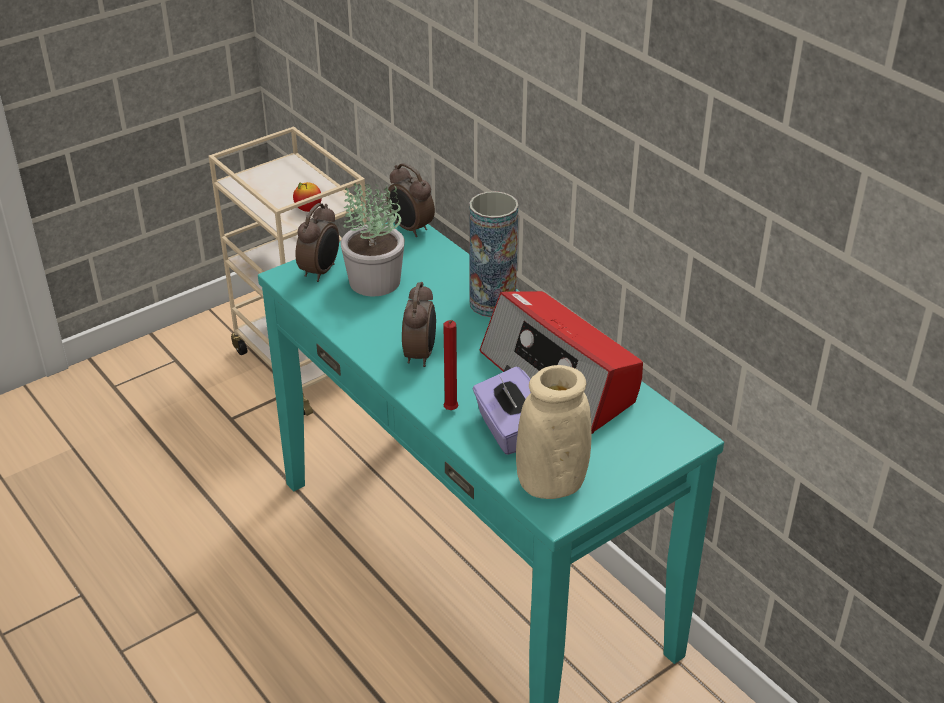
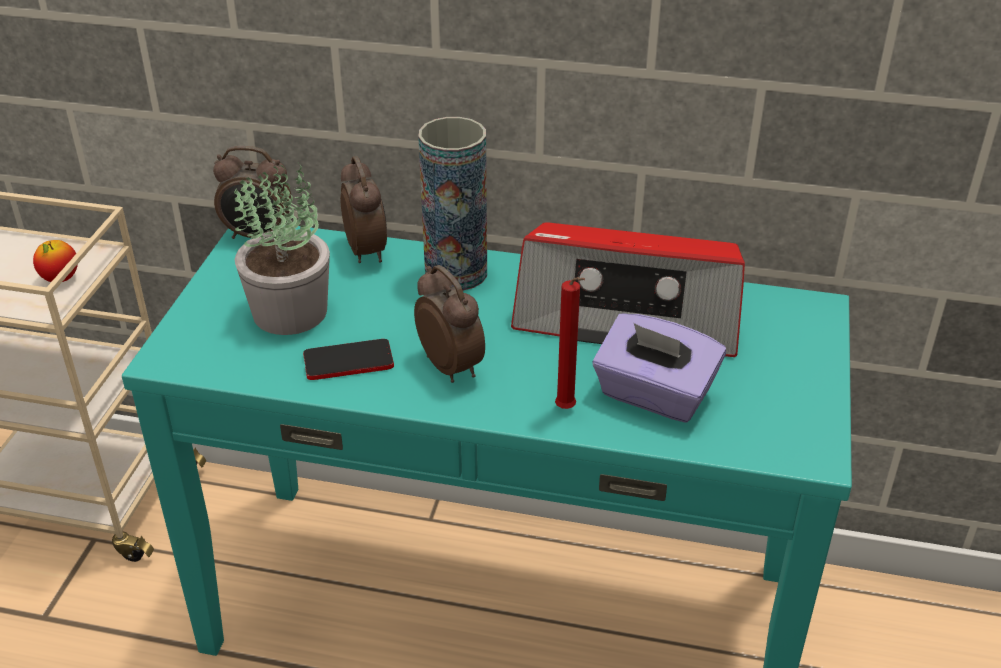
camera: 40 degrees left, 0 degrees up
alarm clock [295,203,339,282] -> alarm clock moved to [340,156,387,263]
beige vase [516,365,592,499] -> none
none -> phone [303,339,394,380]

